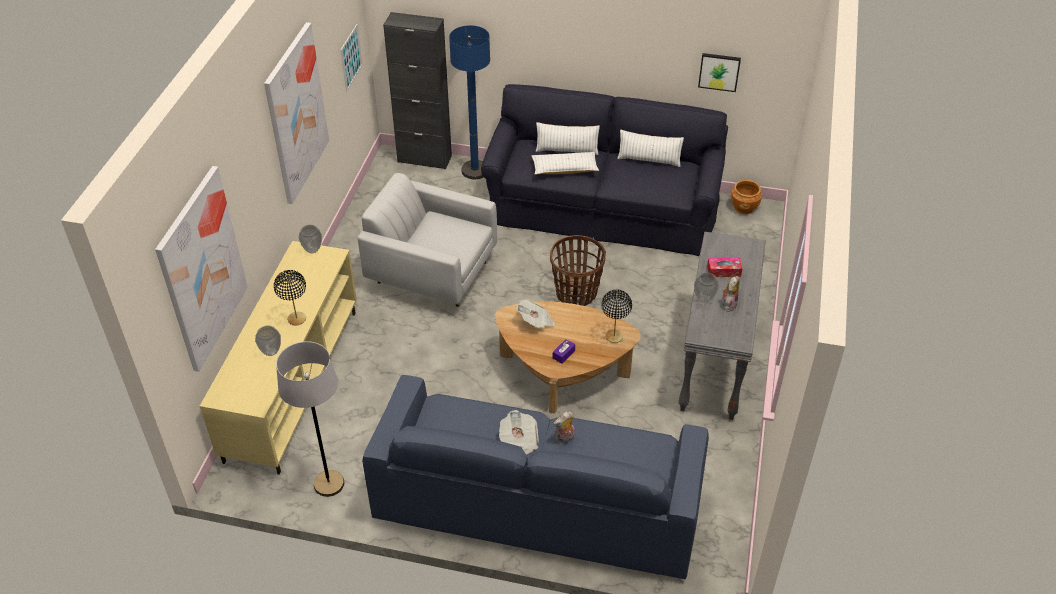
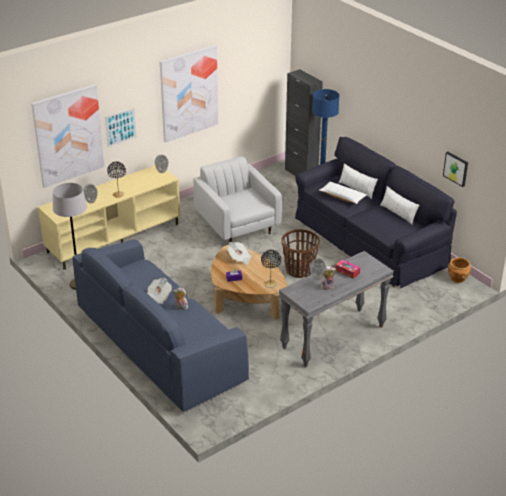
camera: 40 degrees right, 10 degrees down
picture [340,24,363,92] -> picture moved to [105,108,137,147]

